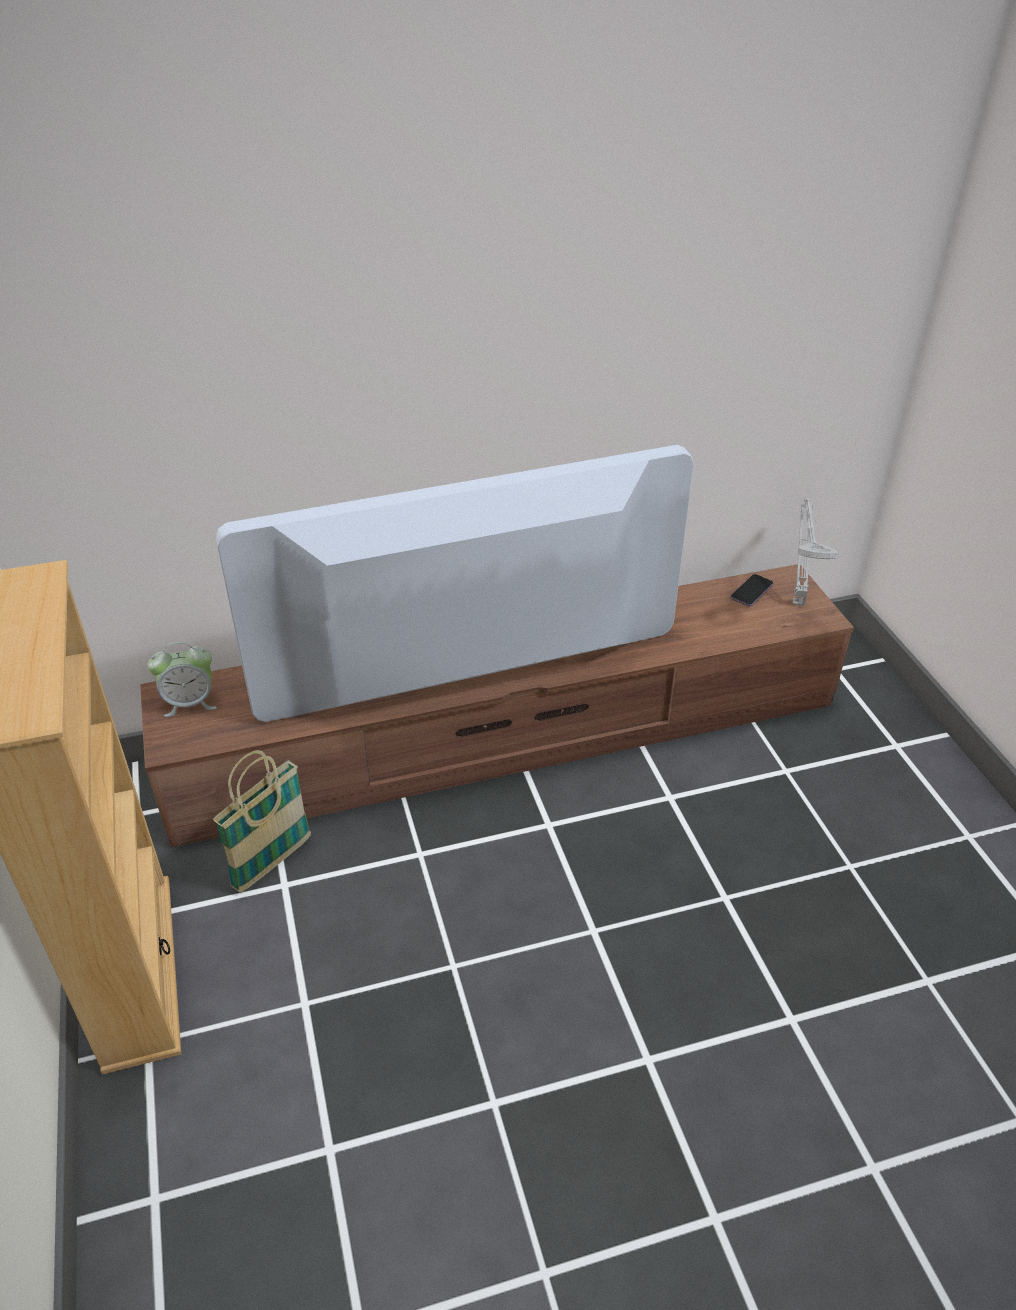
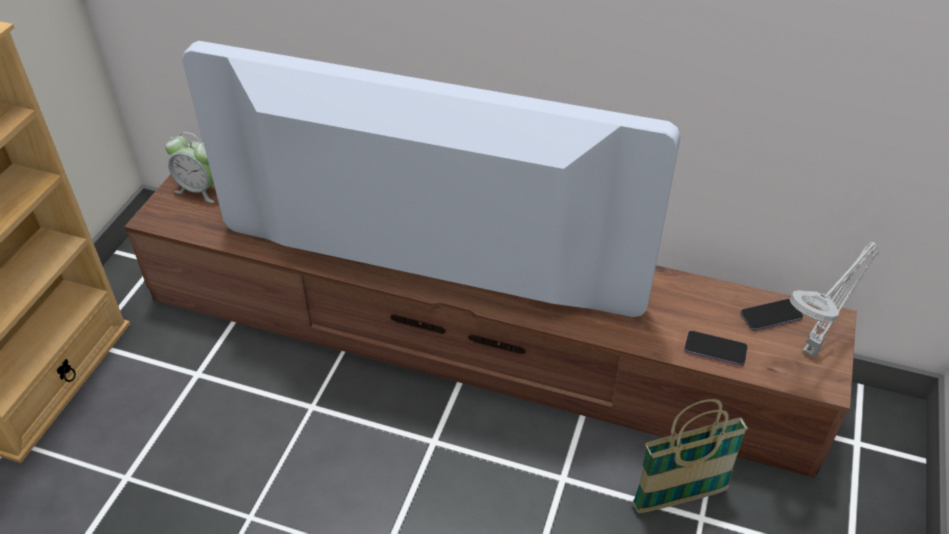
camera: 35 degrees right, 5 degrees up
basket [213,750,311,893] -> basket moved to [633,399,748,513]
none -> phone [684,331,748,366]

